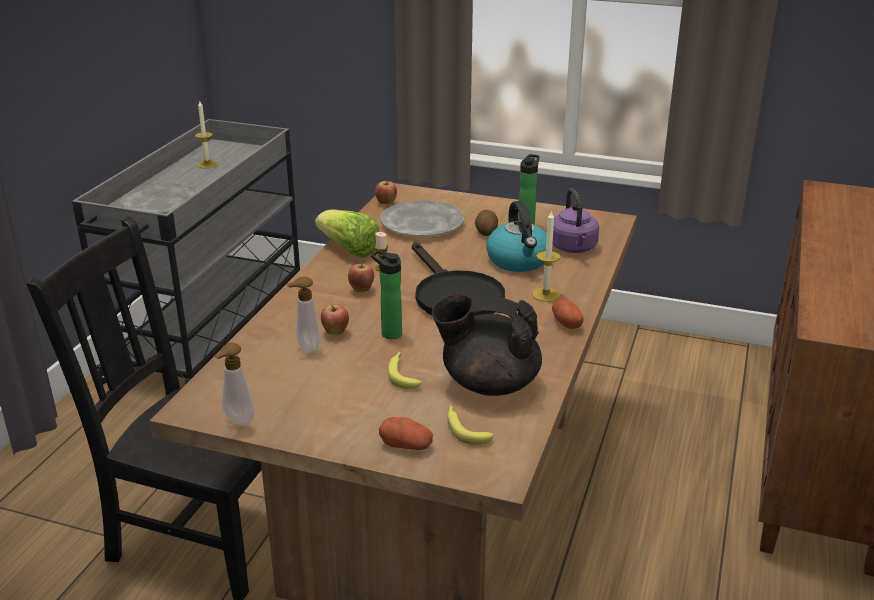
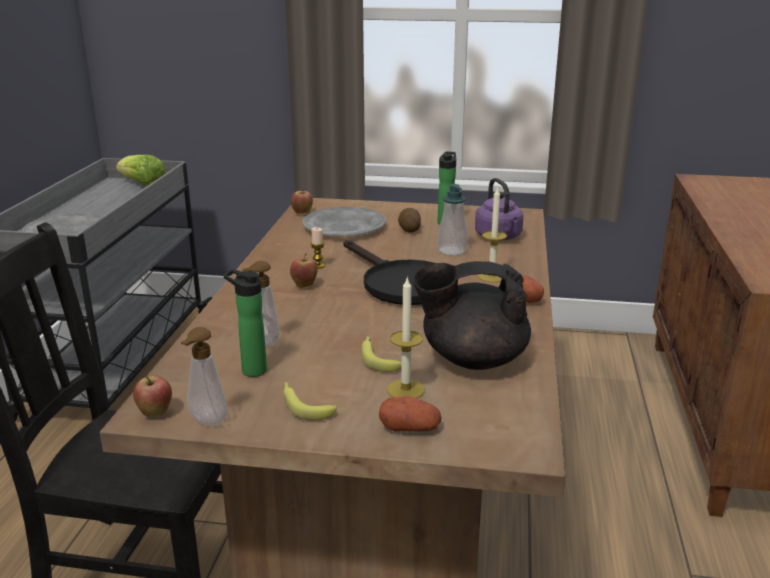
camera: 10 degrees left, 5 degrees down
candle [195,101,218,169] -> candle moved to [387,276,425,398]
lettuce [315,209,379,258] -> lettuce moved to [116,155,166,187]
apple [321,304,349,336] -> apple moved to [133,376,172,417]
bottle [371,250,402,339] -> bottle moved to [224,269,267,377]
banana [447,405,493,445] -> banana moved to [283,382,337,420]
kettle [486,201,547,272] -> soap dispenser [438,184,467,255]

